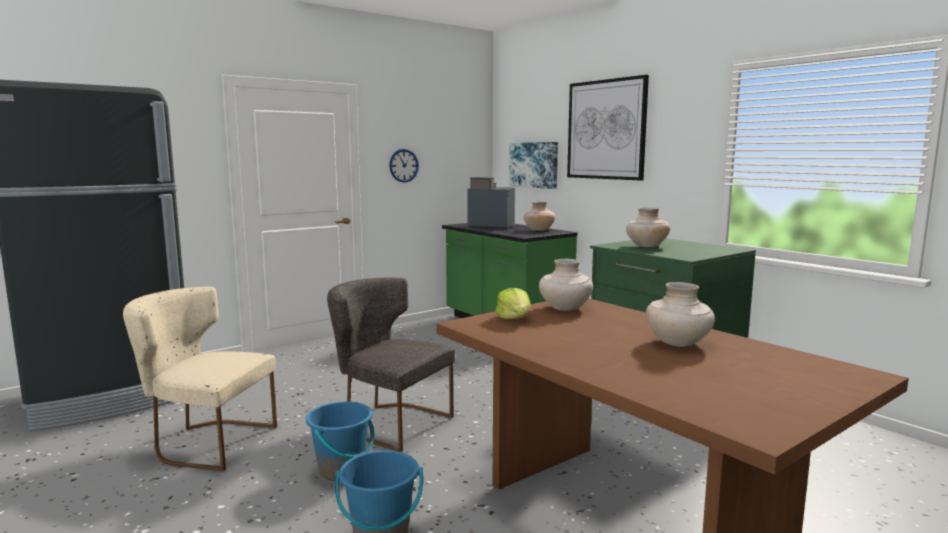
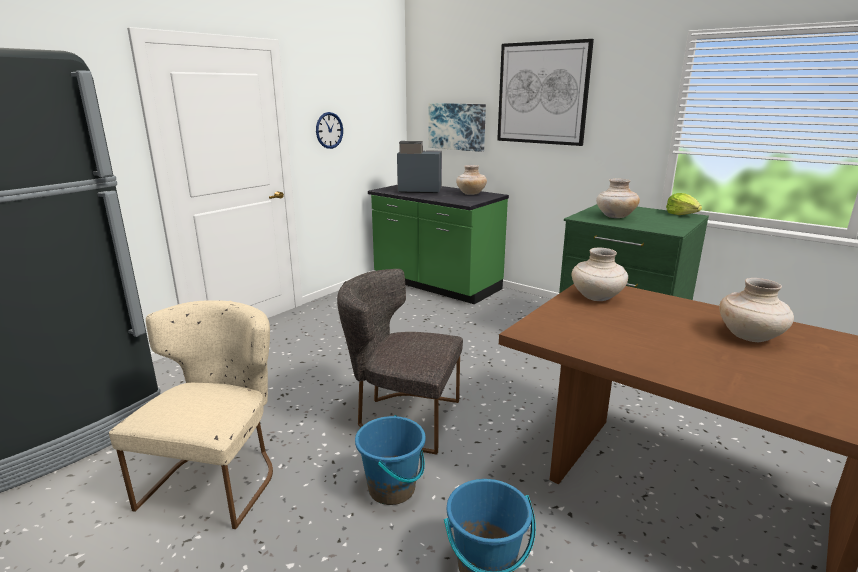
camera: 15 degrees left, 10 degrees up
beige chair [123,287,277,471] -> beige chair turned 105 degrees clockwise [109,300,273,529]
lettuce [496,288,531,319] -> lettuce moved to [666,193,702,215]

